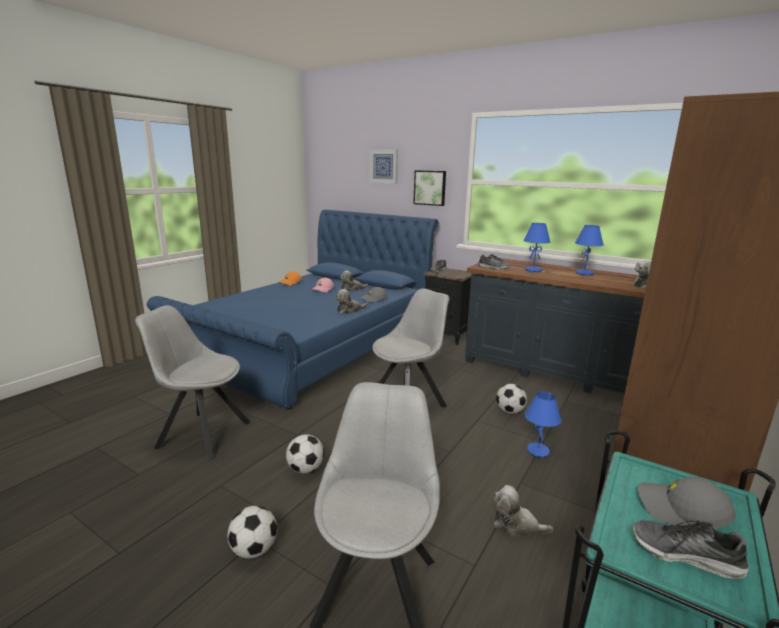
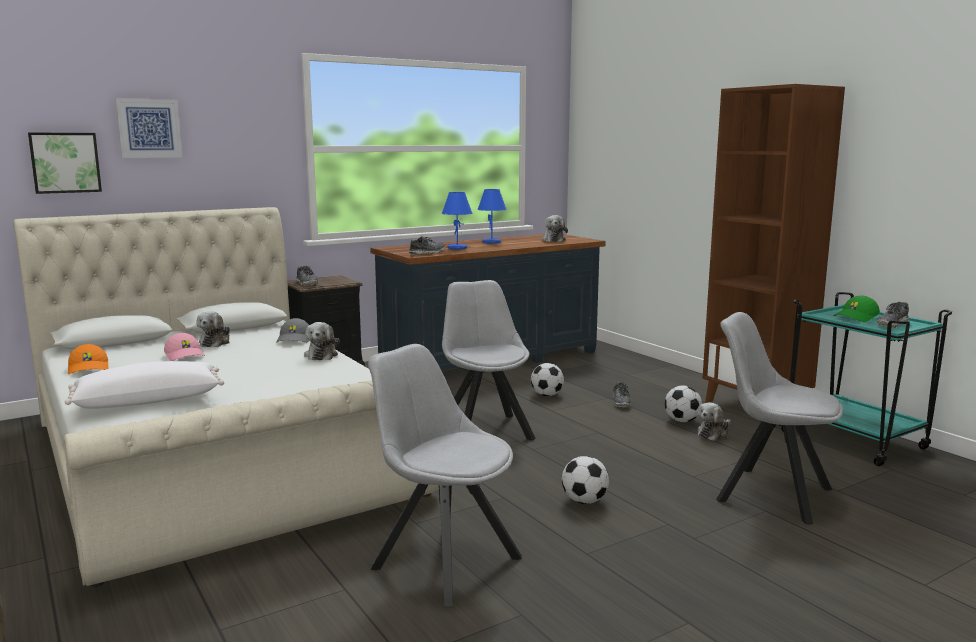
camera: 65 degrees left, 5 degrees down
grey chair [135,305,250,460] -> grey chair turned 90 degrees clockwise [368,344,522,607]
blue bed [147,210,439,409] -> beige bed [13,207,447,587]
football [228,506,277,559] -> football moved to [664,385,702,422]
picture [413,170,446,206] -> picture moved to [28,133,102,194]
blue table lamp [525,391,562,457] -> shoe [613,382,631,407]
grey cap [638,477,736,529] -> green cap [834,296,880,322]
none -> white pillow [64,361,224,409]

